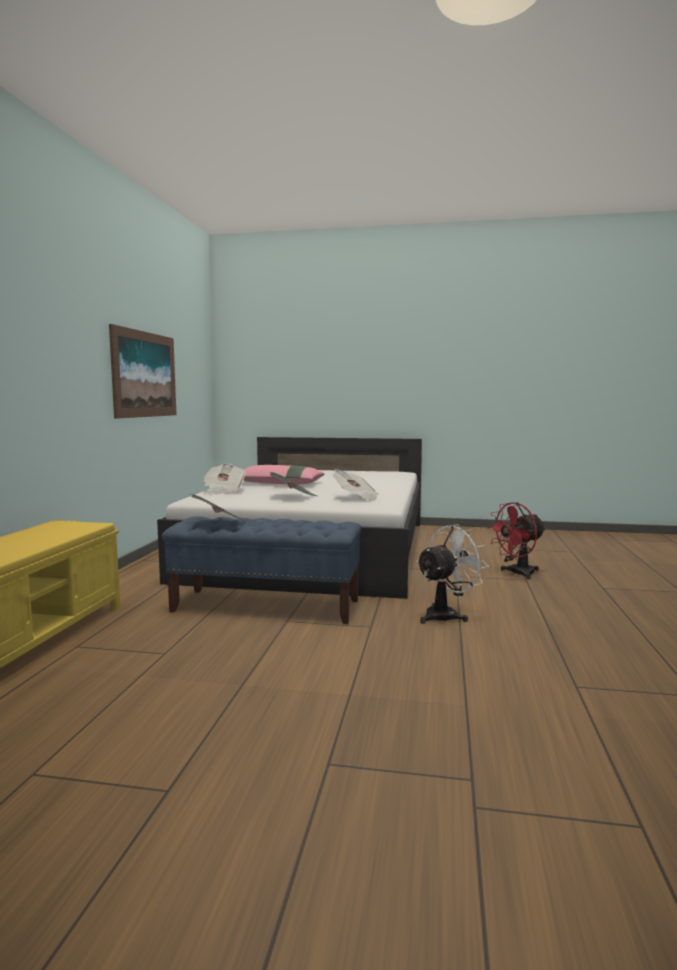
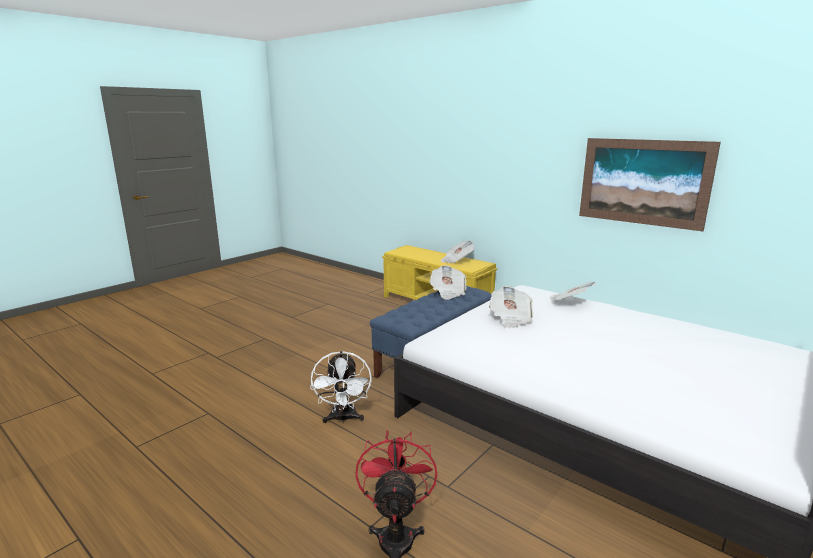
camera: 120 degrees right, 10 degrees up
pink pillow [243,465,324,484] -> none
newspaper [333,470,379,501] -> newspaper moved to [440,241,474,263]

